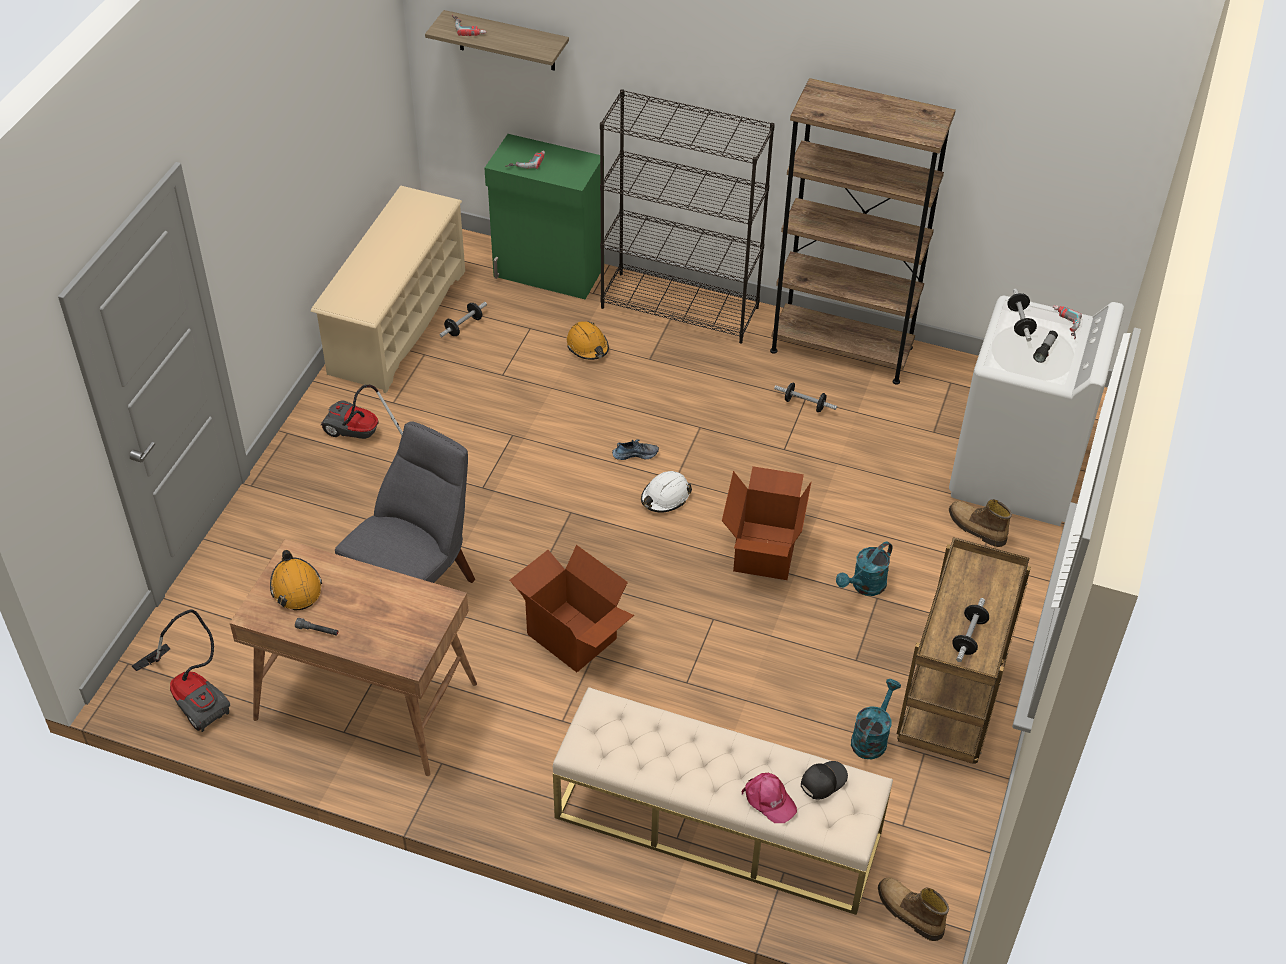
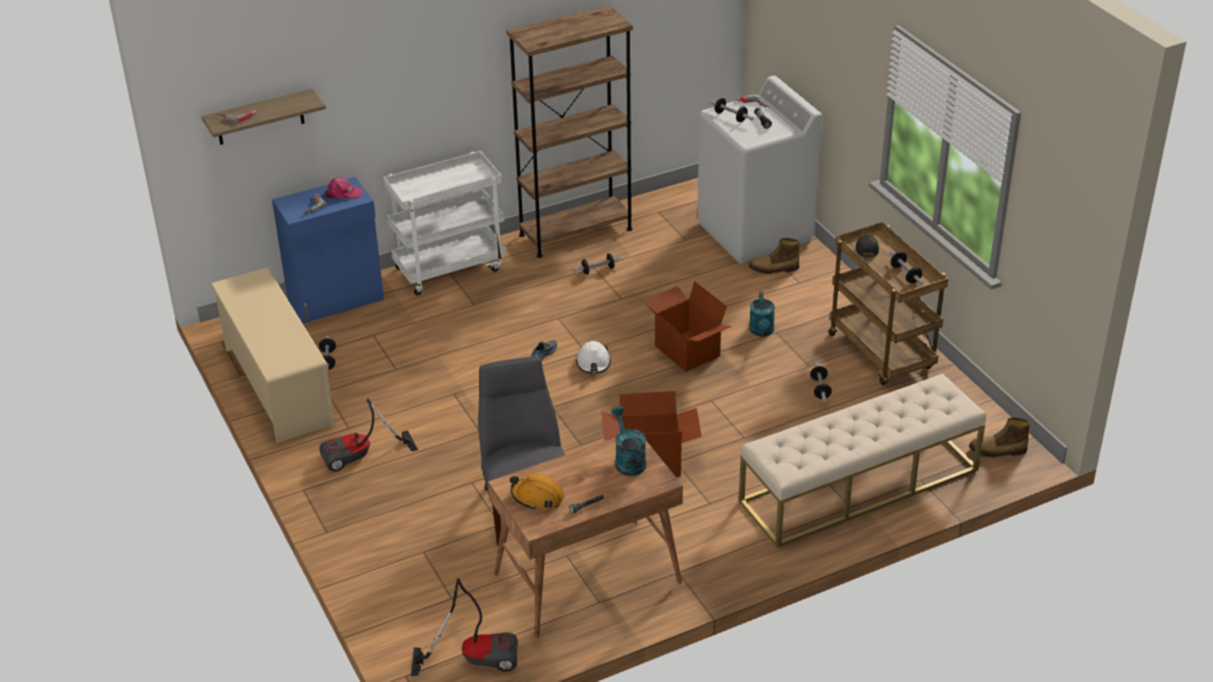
camera: 45 degrees left, 10 degrees down
green cabinet [484,134,601,299] -> blue cabinet [272,177,384,324]
orange hard hat [567,321,609,360] -> none
black bookcase [600,89,775,344] -> white cart [383,151,507,296]
pink cap [741,773,797,823] -> pink cap moved to [325,177,364,199]
black cap [801,761,848,799] -> black cap moved to [856,235,879,257]
turquoise watering can [851,679,901,759] -> turquoise watering can moved to [611,406,646,476]
none -> dumbbell [810,363,832,402]

